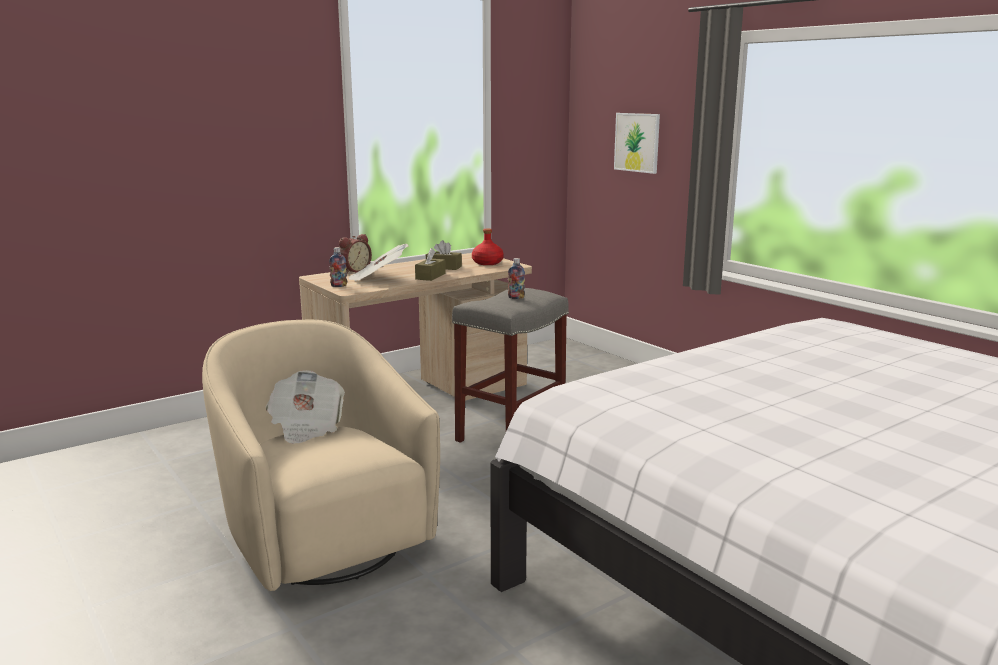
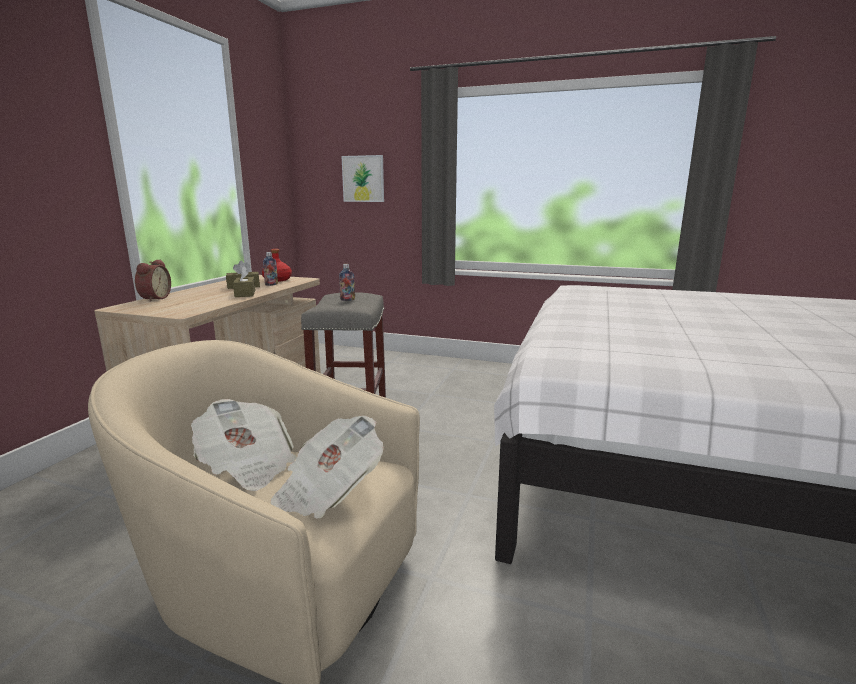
camera: 35 degrees left, 0 degrees up
bottle [329,247,347,287] -> bottle moved to [263,252,278,286]
newspaper [348,244,409,281] -> newspaper moved to [270,416,384,519]

